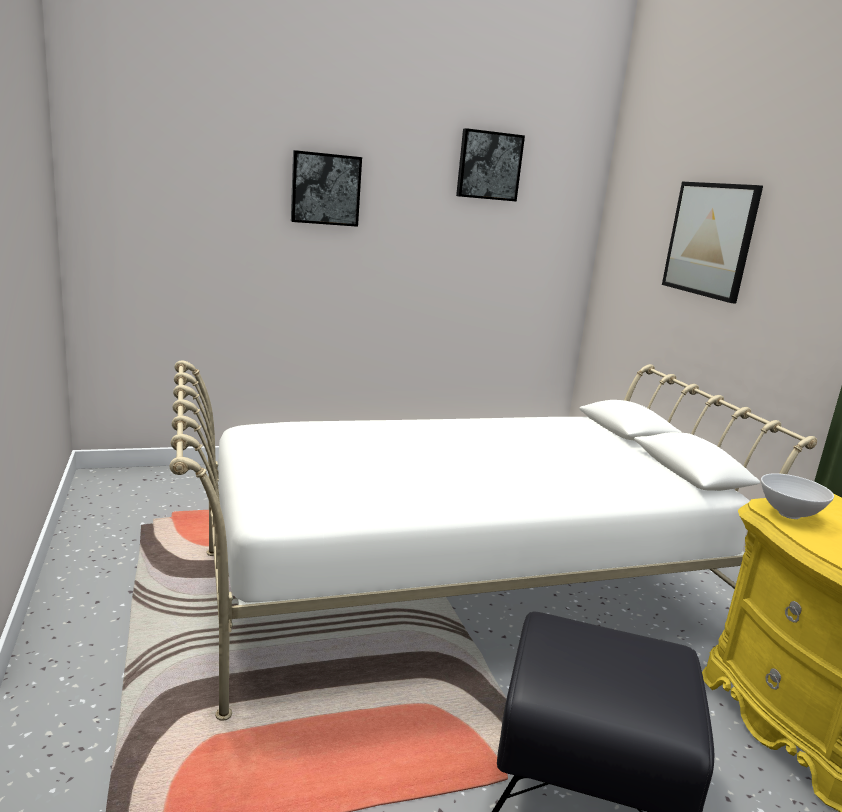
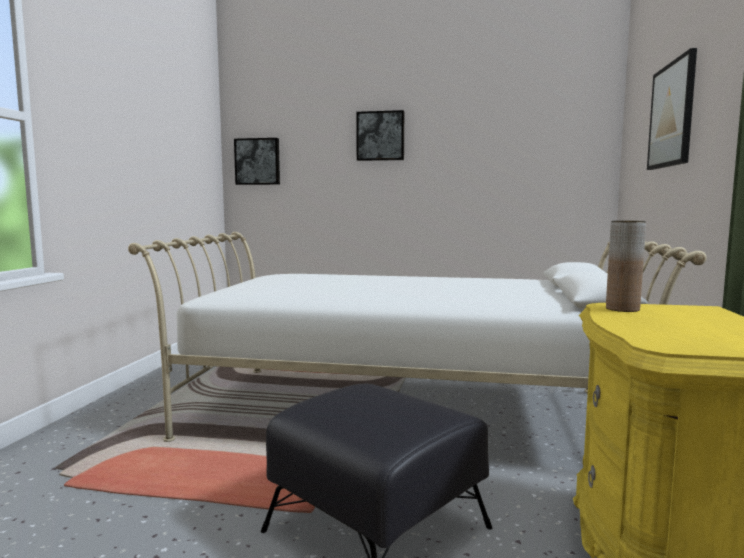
camera: 30 degrees right, 10 degrees down
picture [456,128,525,201] -> picture moved to [234,138,280,185]
white bowl [761,473,834,519] -> brown vase [606,221,646,312]

